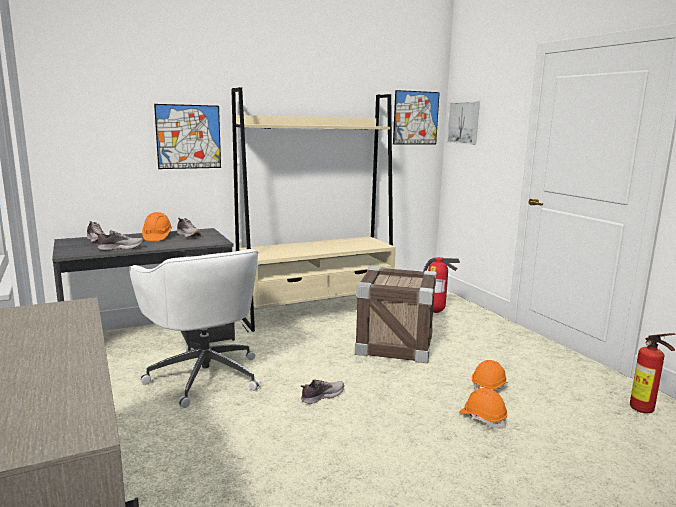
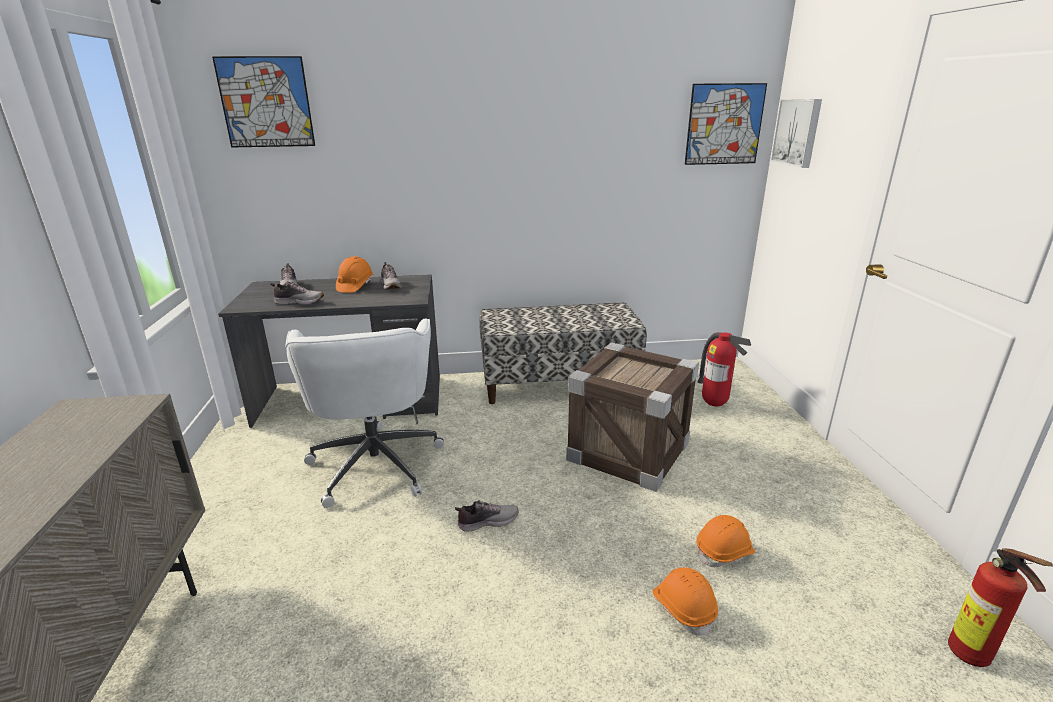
camera: 20 degrees right, 10 degrees up
picture [154,104,221,169] -> picture moved to [212,56,315,147]
beige bookcase [231,87,396,332] -> bench [479,303,647,404]

